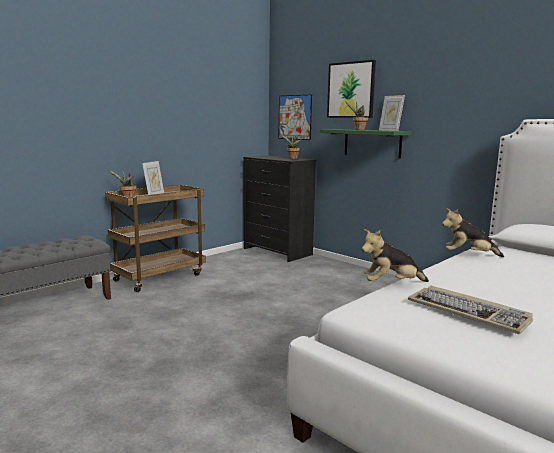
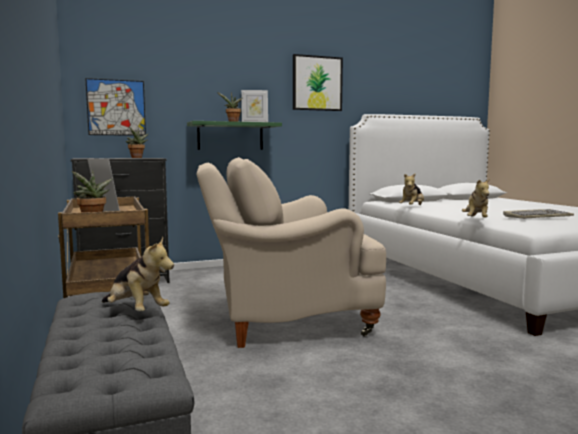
camera: 65 degrees left, 5 degrees down
picture [327,60,376,118] -> picture moved to [293,54,343,111]
none -> plush toy [102,237,174,311]
none -> beige armchair [196,157,386,348]

